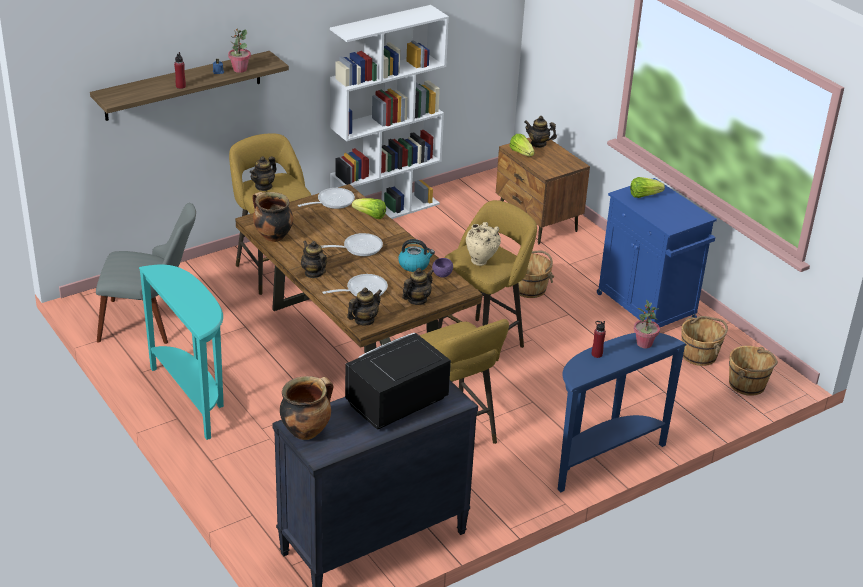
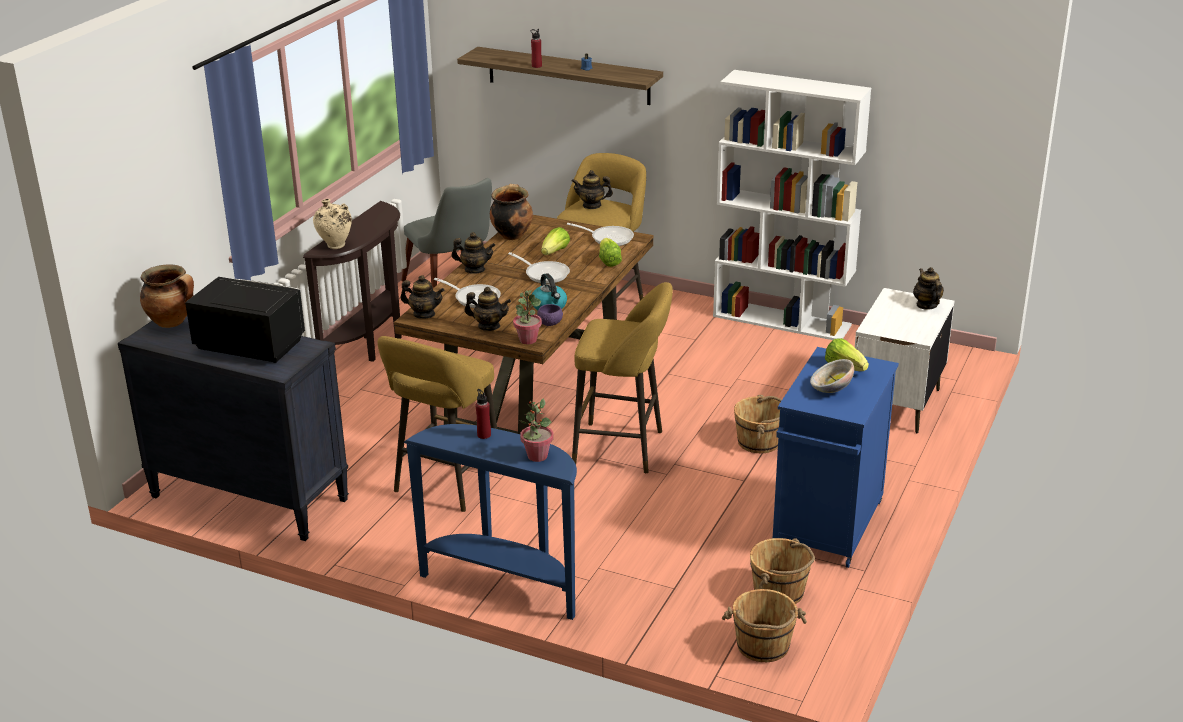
camera: 60 degrees right, 5 degrees down
turquoise console table [139,265,224,440] -> brown console table [303,201,402,362]
potted plant [228,29,251,73] -> potted plant moved to [513,290,542,344]
teapot [301,241,327,278] -> teapot turned 75 degrees clockwise [452,232,495,274]
beige vase [466,222,501,266] -> beige vase moved to [313,199,352,249]
brown nightstand [496,137,590,245] -> white nightstand [855,288,954,433]
lettuce [510,134,534,157] -> lettuce moved to [541,227,570,255]
none -> bowl [810,359,854,393]

